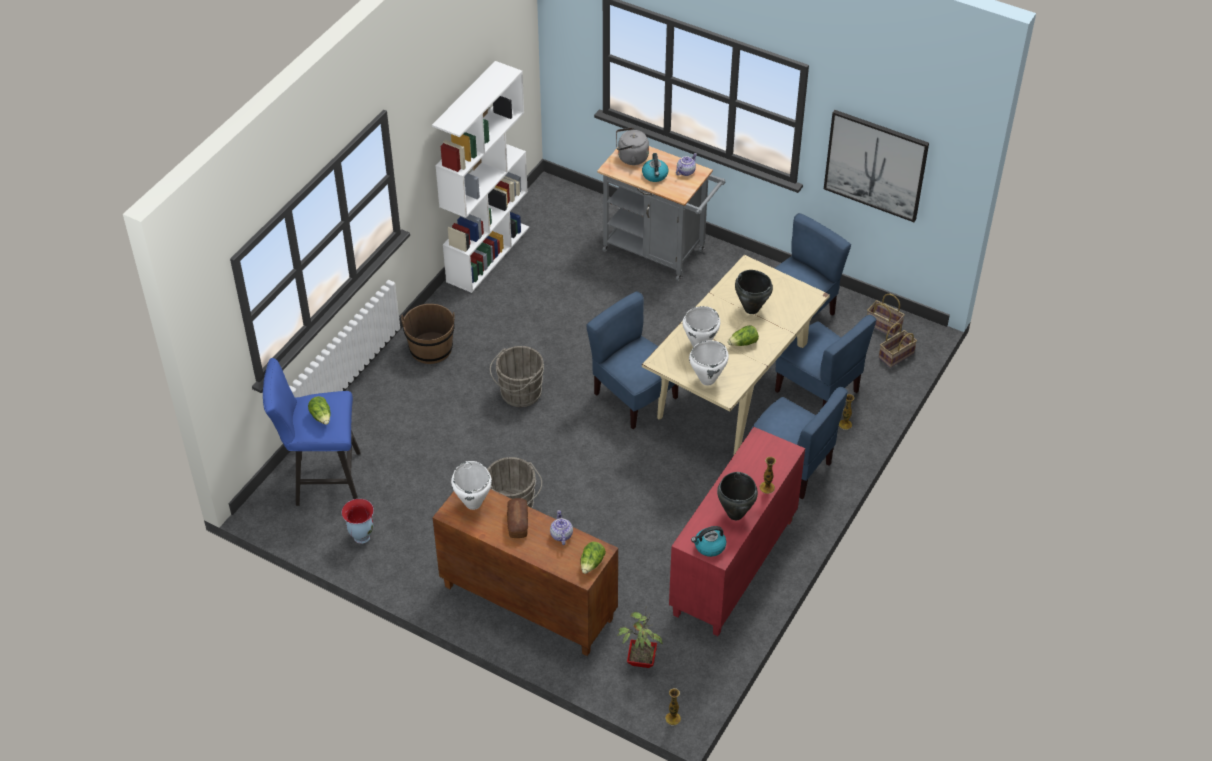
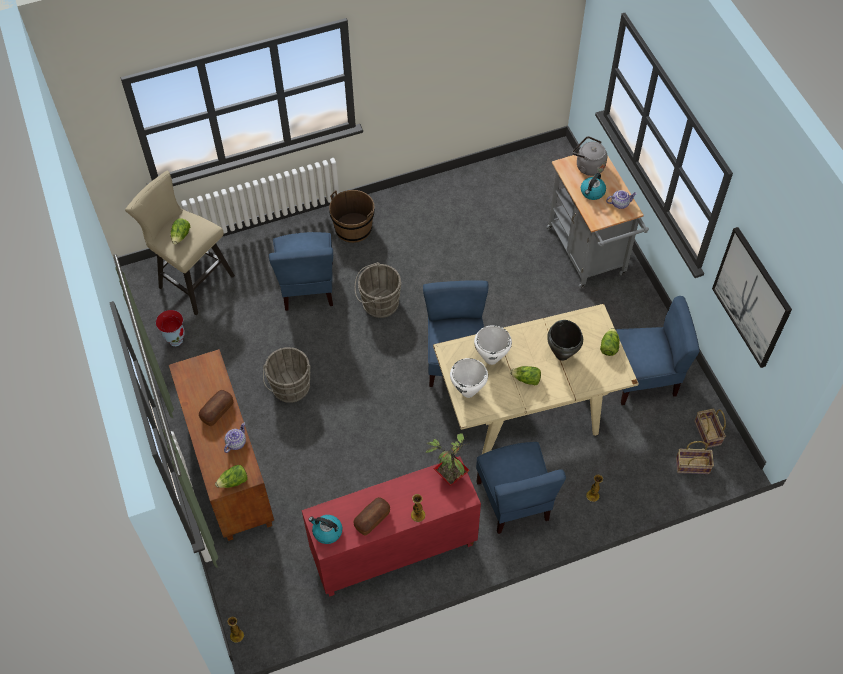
camera: 40 degrees right, 10 degrees up
blue stool [263,358,360,506] -> beige stool [125,171,235,315]
white bookcase [432,61,529,293] -> none
white cooking pot [451,461,492,510] -> none
potted plant [617,606,663,668] -> potted plant moved to [425,433,470,486]
black cooking pot [717,472,758,520] -> bread [354,497,390,535]
blue chair [775,315,876,406] -> blue chair moved to [269,232,333,311]
none -> lettuce [600,328,620,356]

